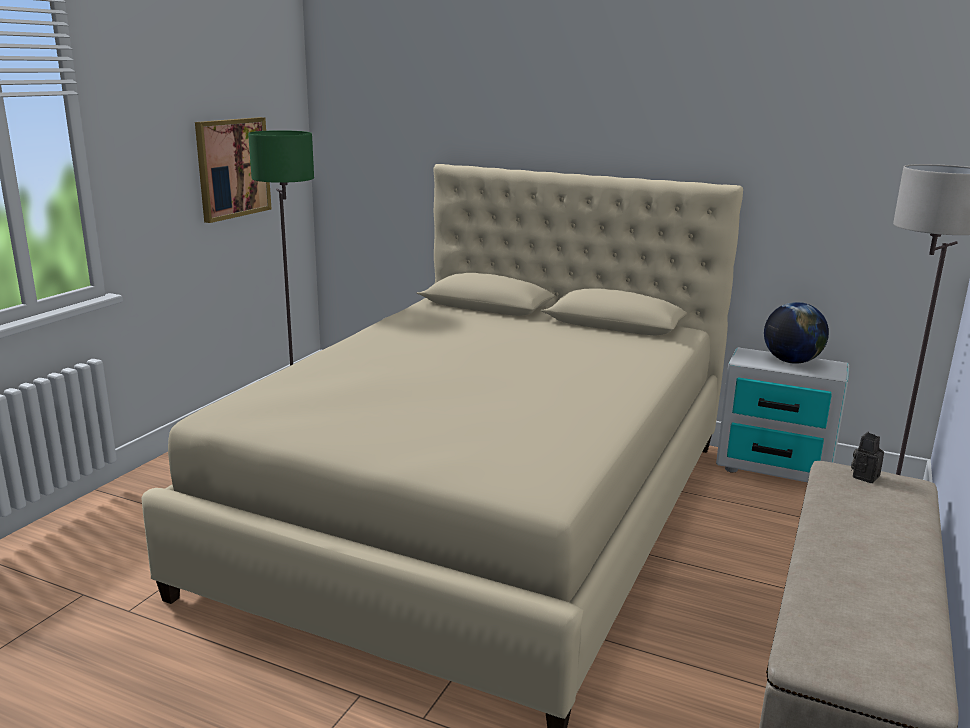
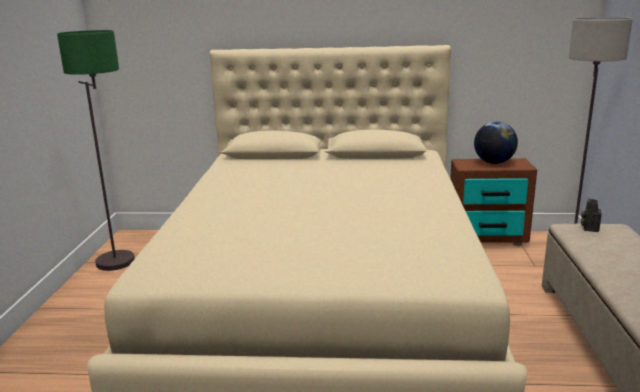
camera: 20 degrees left, 0 degrees up
picture [195,117,271,223] -> none
white nightstand [716,348,850,482] -> brown nightstand [450,158,537,246]

